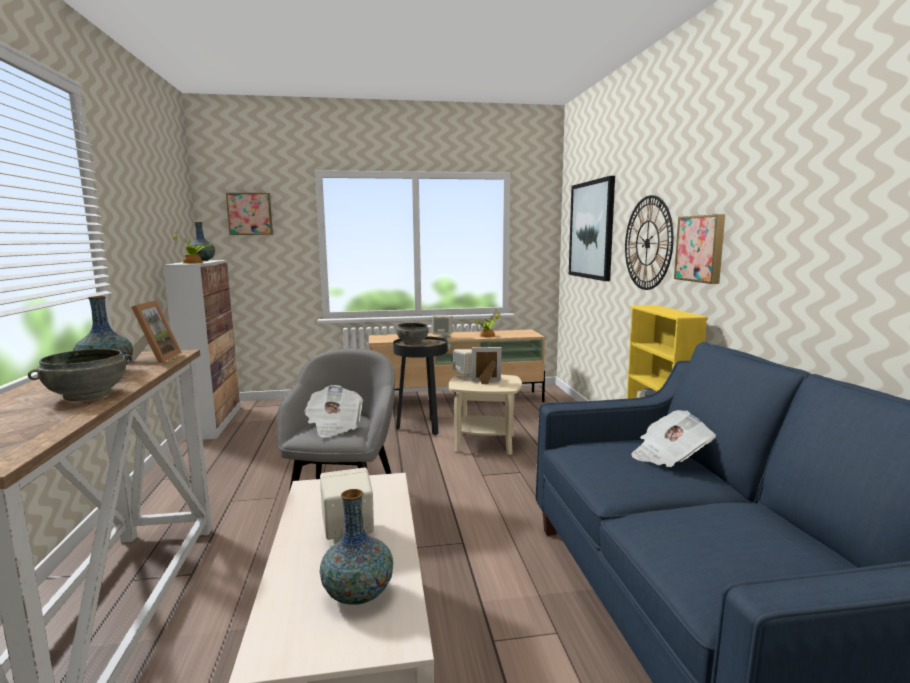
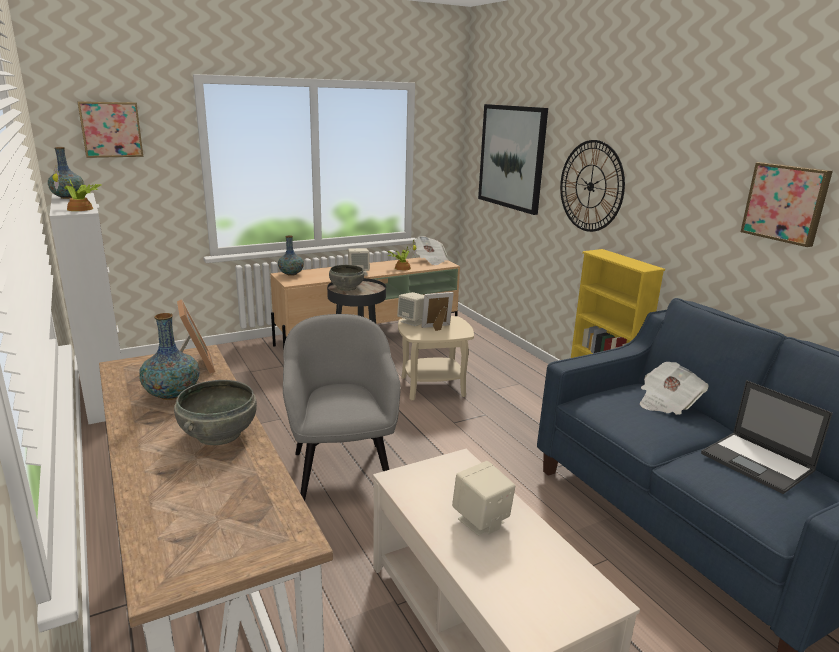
camera: 20 degrees left, 10 degrees up
newspaper [304,385,363,438] -> newspaper moved to [413,236,448,265]
vase [320,489,393,604] -> vase moved to [278,236,304,276]
picture [674,214,725,284] -> picture moved to [741,162,833,247]
none -> laptop [701,380,833,494]

